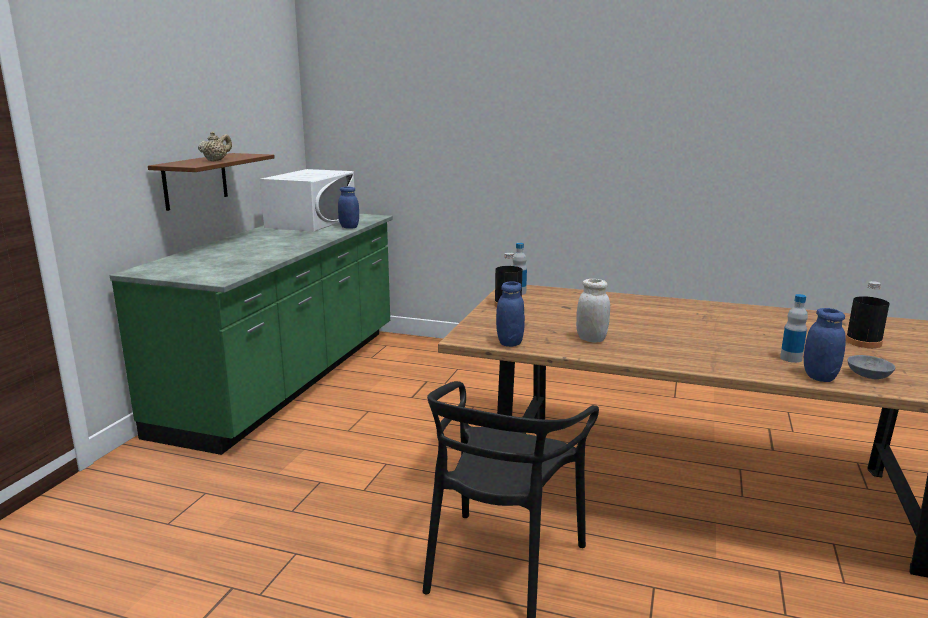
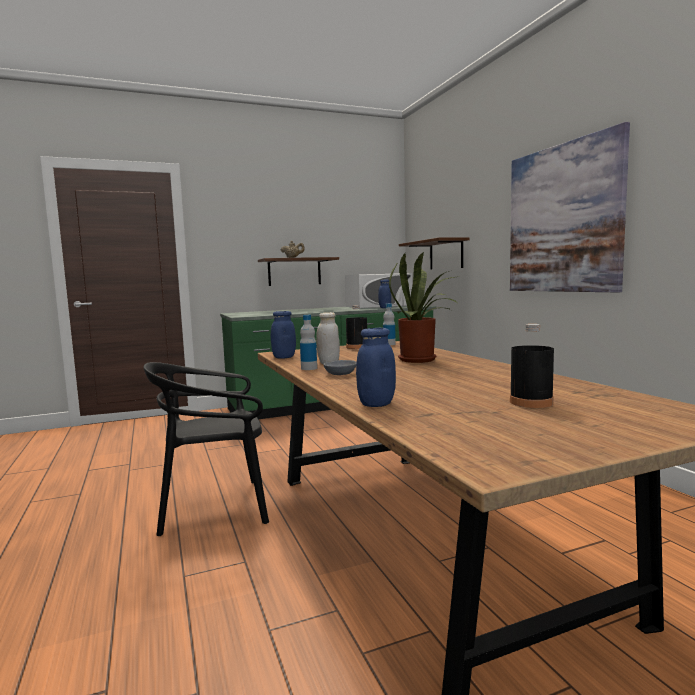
camera: 50 degrees right, 10 degrees down
bottle [780,294,808,363] -> bottle moved to [300,315,317,370]
grey bowl [848,355,895,379] -> grey bowl moved to [323,360,357,375]
none -> potted plant [389,252,460,363]
none -> brown shelf [399,237,470,270]
none -> picture [510,122,630,292]

